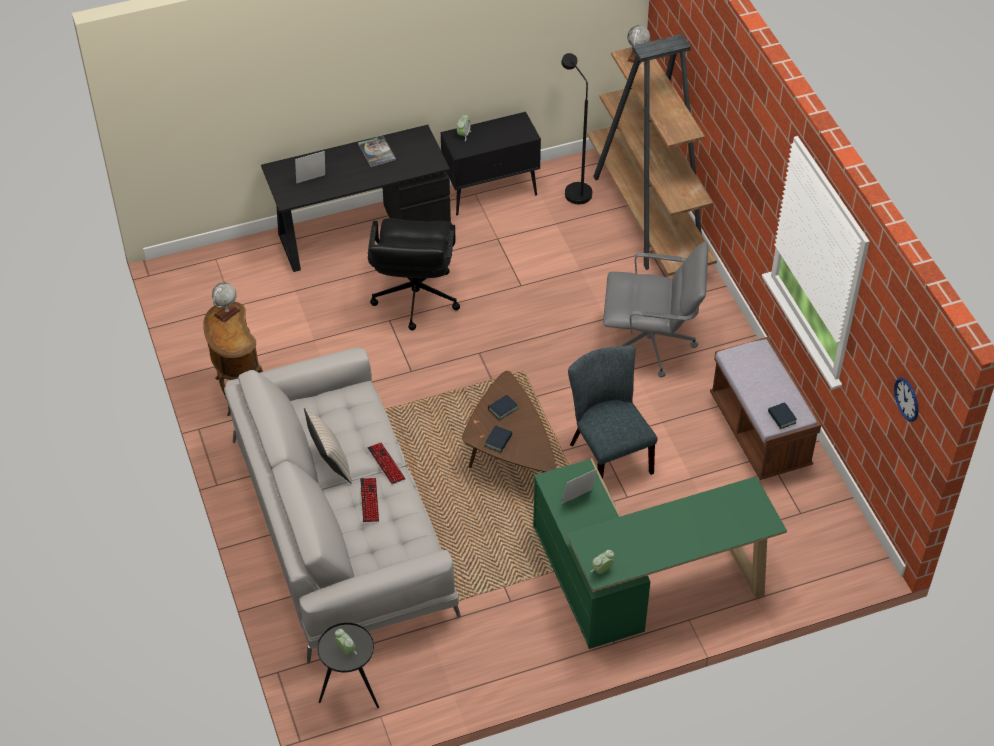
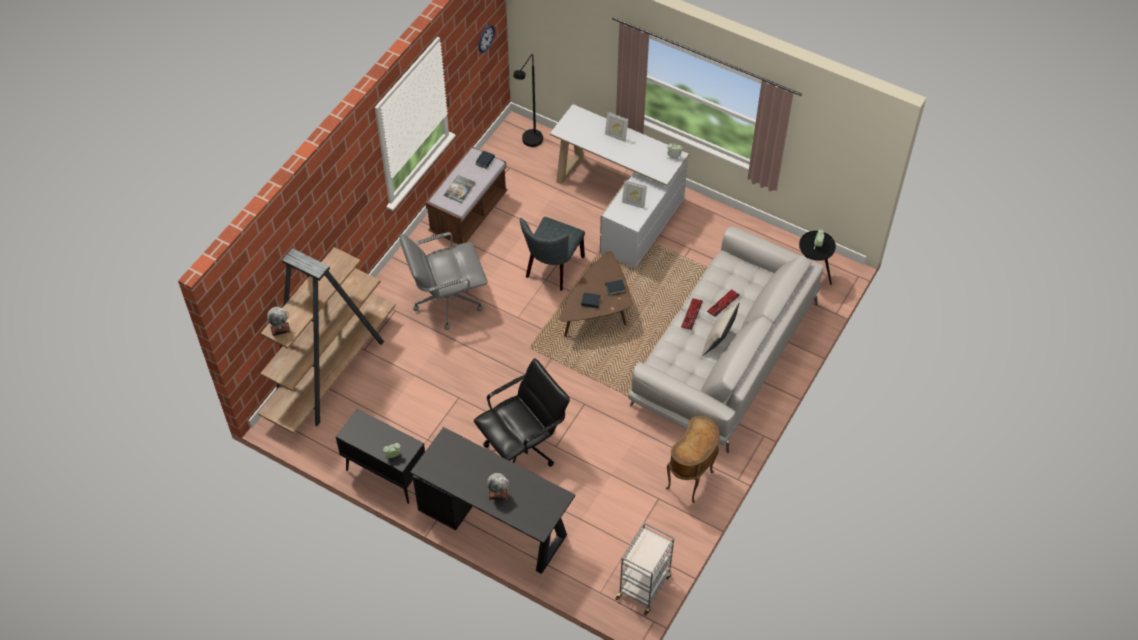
camera: 130 degrees left, 5 degrees up
globe [212,283,240,323] -> globe moved to [487,473,509,500]
picture frame [295,151,325,183] -> picture frame moved to [605,112,629,142]
book [358,136,396,167] -> book moved to [444,175,476,203]
green desk [533,458,787,649] -> white desk [550,104,689,269]
black floor lamp [561,53,592,204] -> black floor lamp moved to [513,54,543,147]
grey office chair [603,242,708,377] -> grey office chair turned 75 degrees counterclockwise [399,232,488,330]
none -> grey cart [615,522,675,615]

